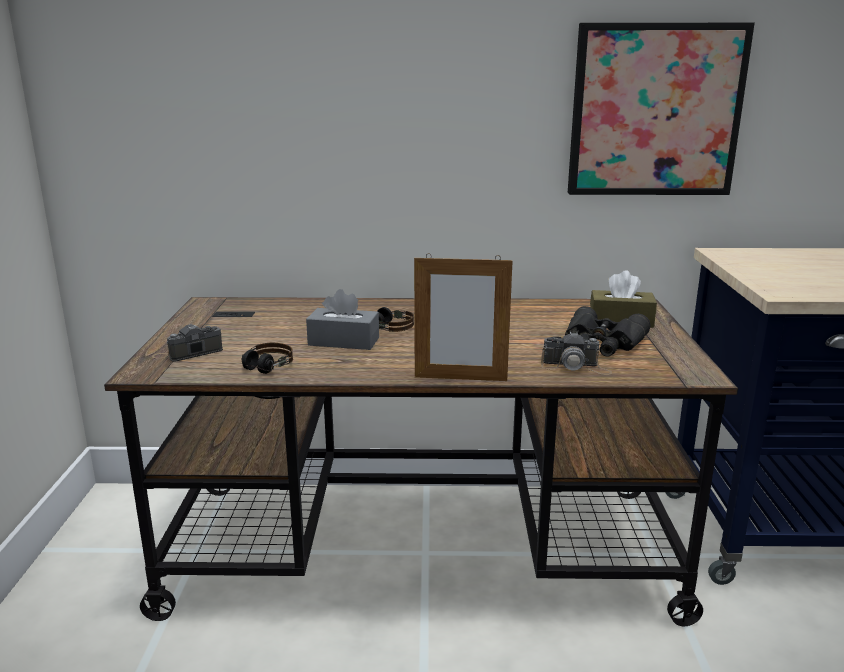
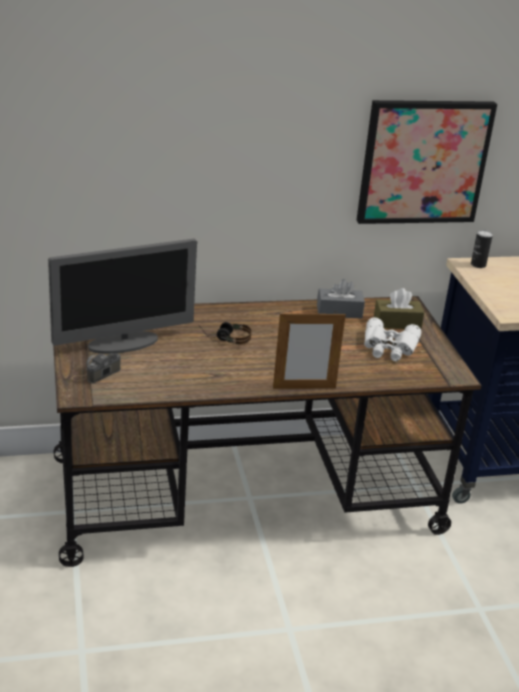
camera: 15 degrees left, 10 degrees up
headphones [242,343,293,374] -> none
grey tissue box [306,289,379,350] -> grey tissue box moved to [317,279,365,319]
camera [541,332,612,375] -> none
black binoculars [565,306,650,357] -> white binoculars [364,317,421,361]
none -> monitor [48,239,197,354]
none -> can [471,230,493,268]

